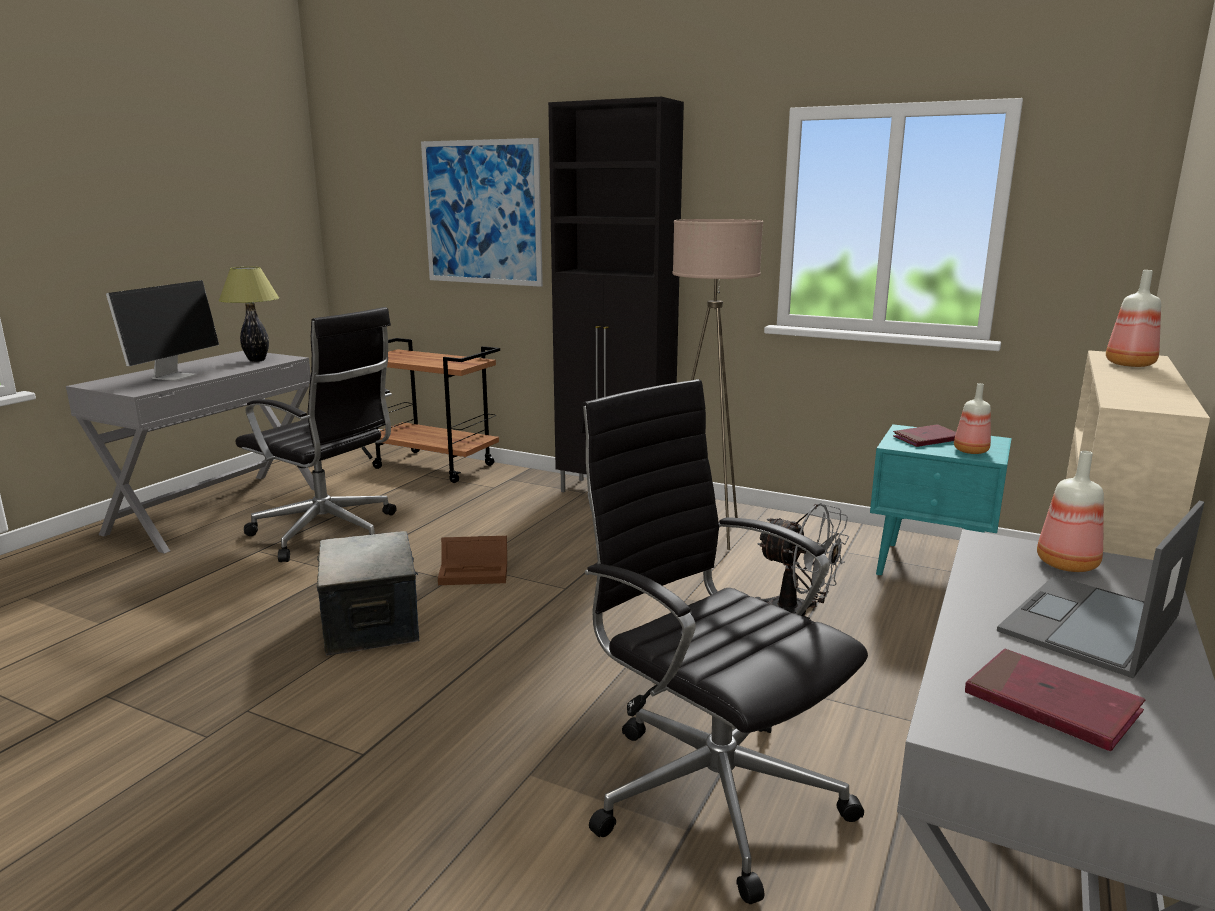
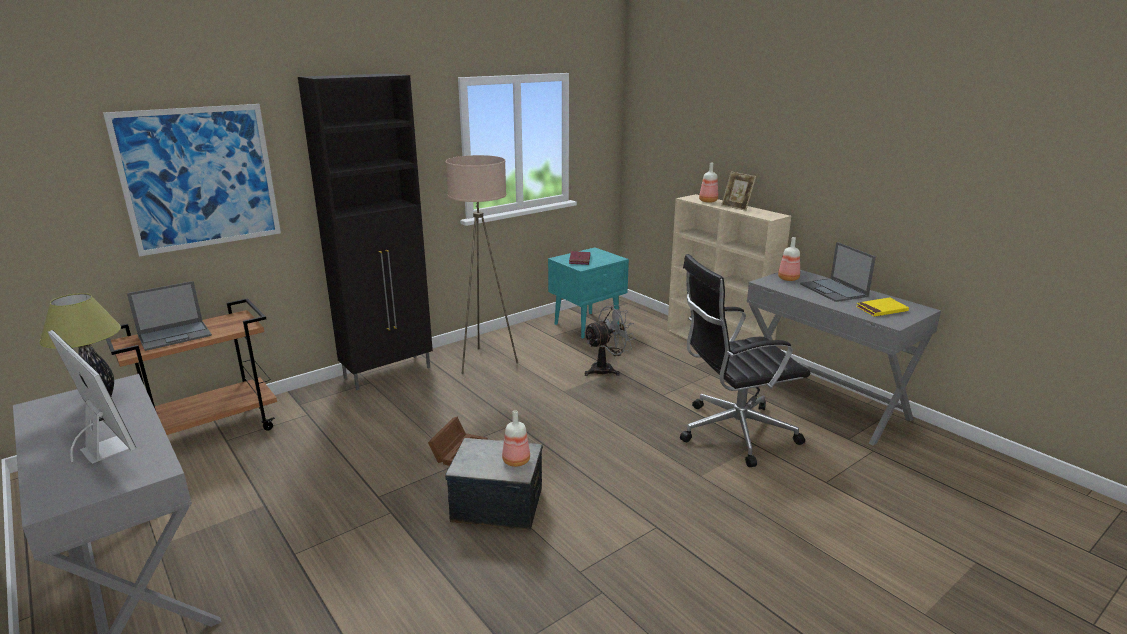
camera: 65 degrees left, 5 degrees up
black office chair [236,307,396,562] -> none
bottle [954,383,991,454] -> bottle moved to [502,410,530,467]
red book [965,649,1145,751] -> yellow book [856,297,909,317]
none -> laptop [127,281,212,351]
none -> picture frame [721,171,756,211]

